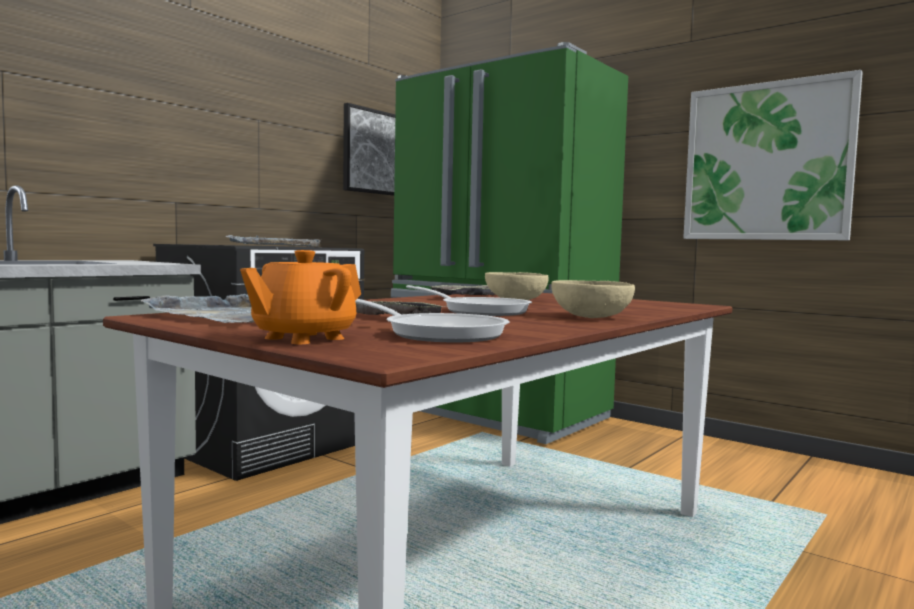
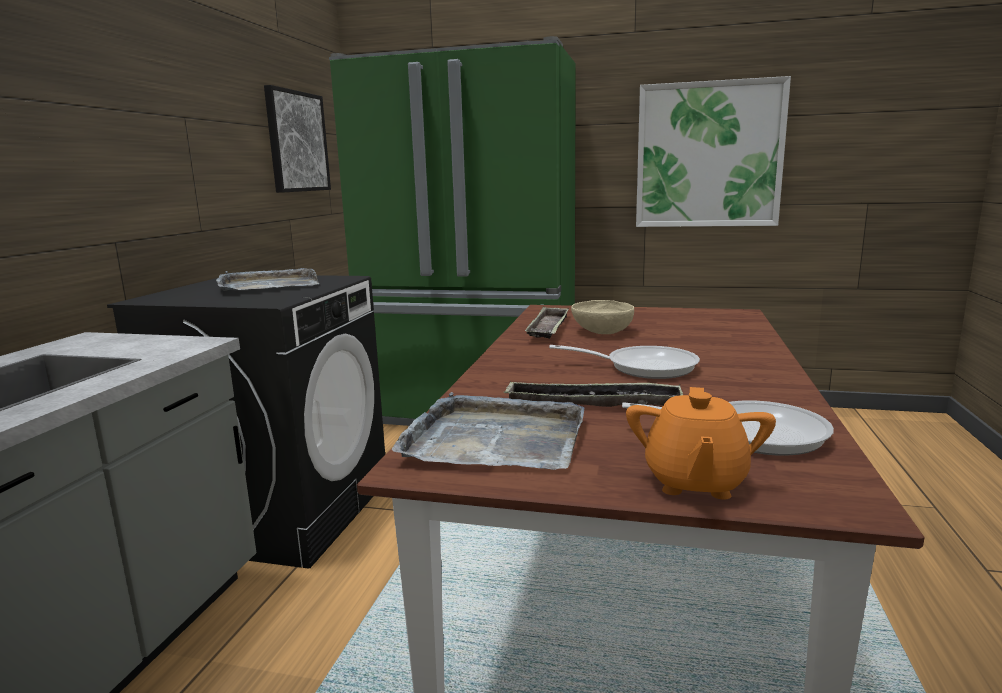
camera: 25 degrees left, 10 degrees up
beige bowl [551,280,635,318] -> none

